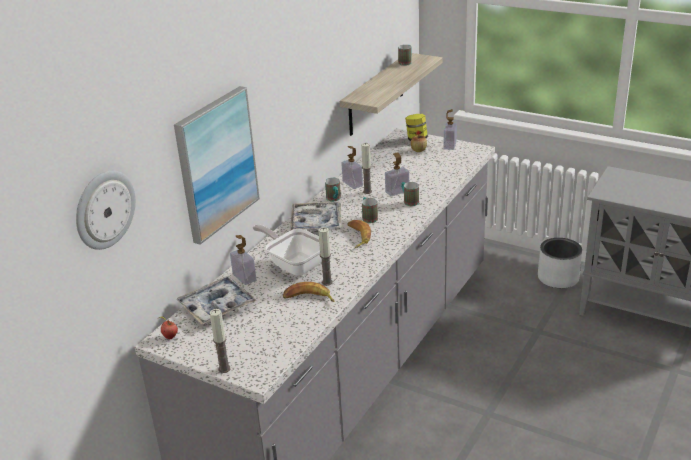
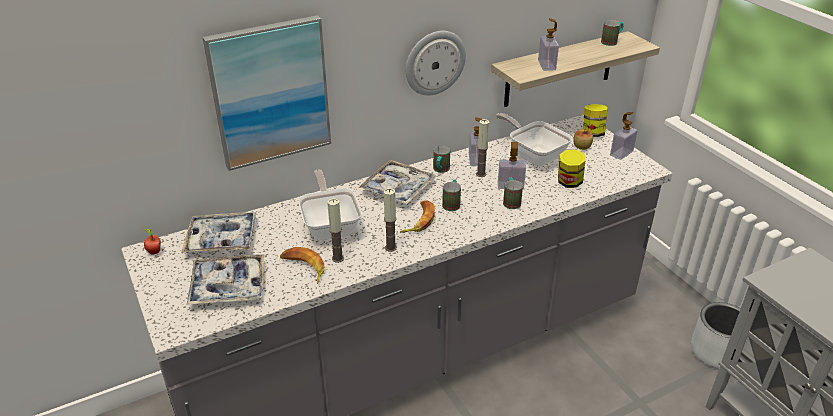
camera: 30 degrees right, 5 degrees up
wall clock [76,171,136,250] -> wall clock moved to [406,31,466,96]
candle [210,309,231,373] -> candle moved to [384,188,397,252]
soap dispenser [230,235,256,285] -> soap dispenser moved to [538,18,559,71]
none -> tray [187,254,264,305]
none -> frying pan [496,113,573,166]
none -> jar [558,149,585,188]

